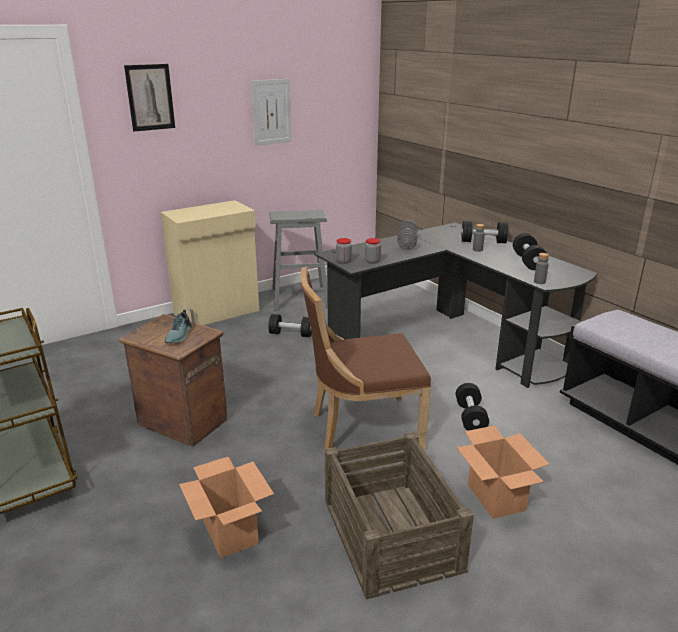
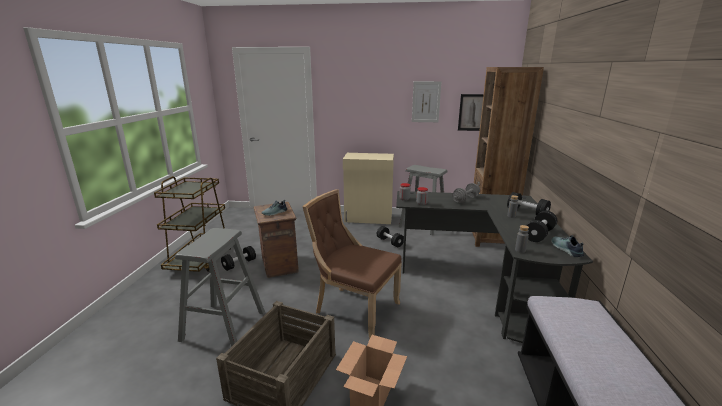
camera: 40 degrees right, 5 degrees down
picture [124,64,175,131] -> picture moved to [458,94,484,131]
cardboard box [179,457,274,558] -> grey stool [175,228,265,347]
black dumbbell [456,383,489,431] -> black dumbbell moved to [221,246,256,271]
none -> brown bookcase [472,67,544,247]
none -> shoe [551,235,584,257]

